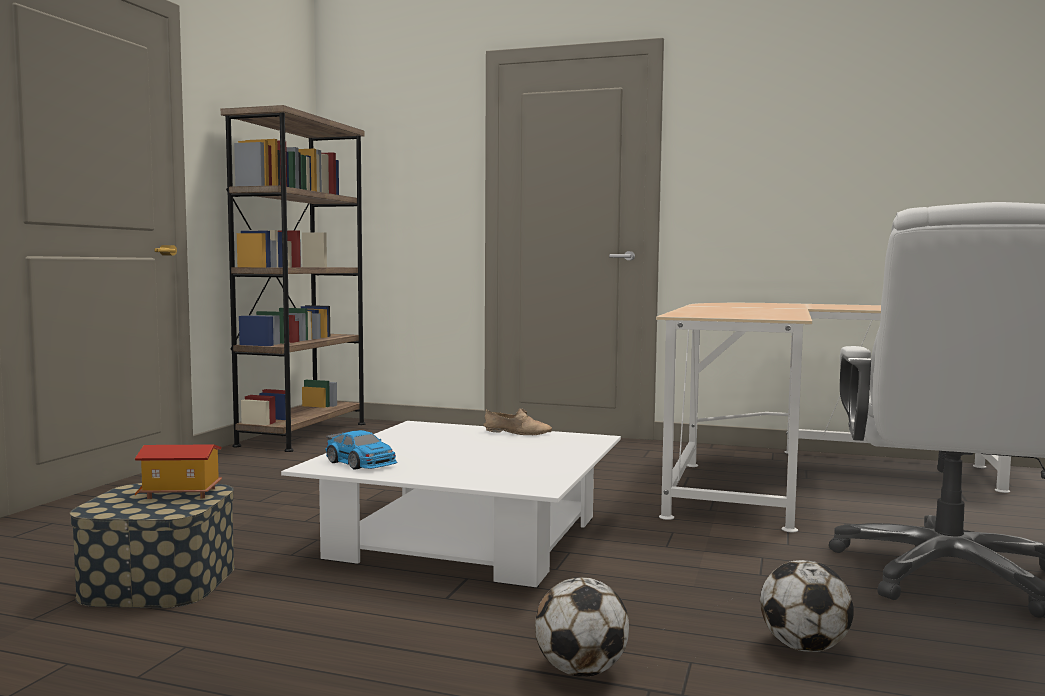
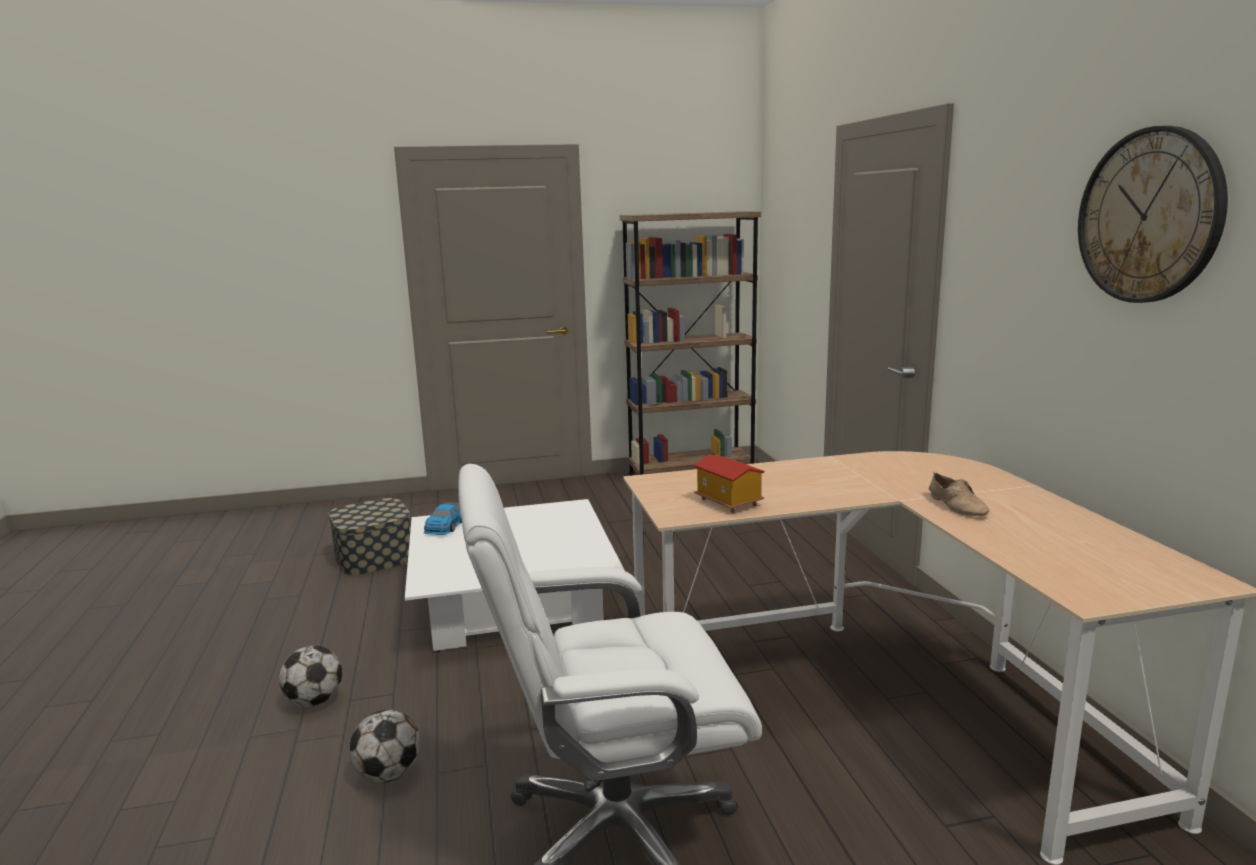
camera: 60 degrees right, 10 degrees up
toy house [134,444,222,499] -> toy house moved to [694,455,765,513]
beige shoe [483,408,552,435] -> beige shoe moved to [929,472,989,516]
none -> wall clock [1078,126,1228,303]

